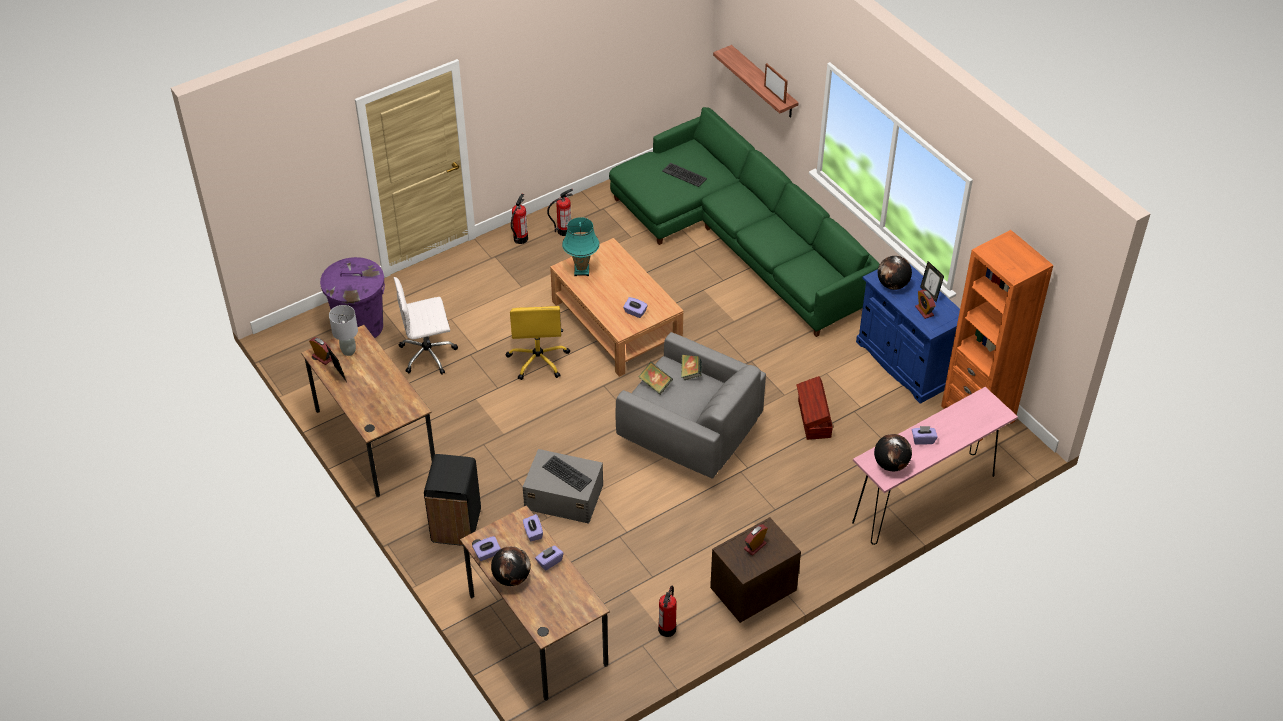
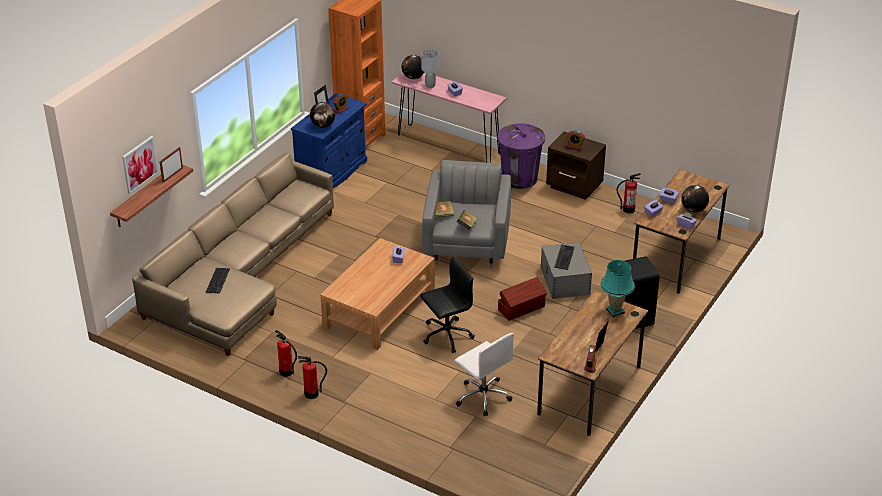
camera: 115 degrees left, 10 degrees down
purple trash can [320,257,385,338] -> purple trash can moved to [497,123,545,189]
grey table lamp [329,305,358,356] -> grey table lamp moved to [421,49,439,88]
yellow office chair [506,306,570,380] -> black office chair [420,257,475,353]
turquoise table lamp [562,217,600,276] -> turquoise table lamp moved to [601,260,635,317]
green sofa [609,107,880,337] -> beige sofa [132,153,334,356]
brown storage box [796,376,833,440] -> brown storage box moved to [498,277,547,321]
globe [874,434,912,471] -> globe moved to [402,55,424,79]
none -> picture [122,136,159,194]

